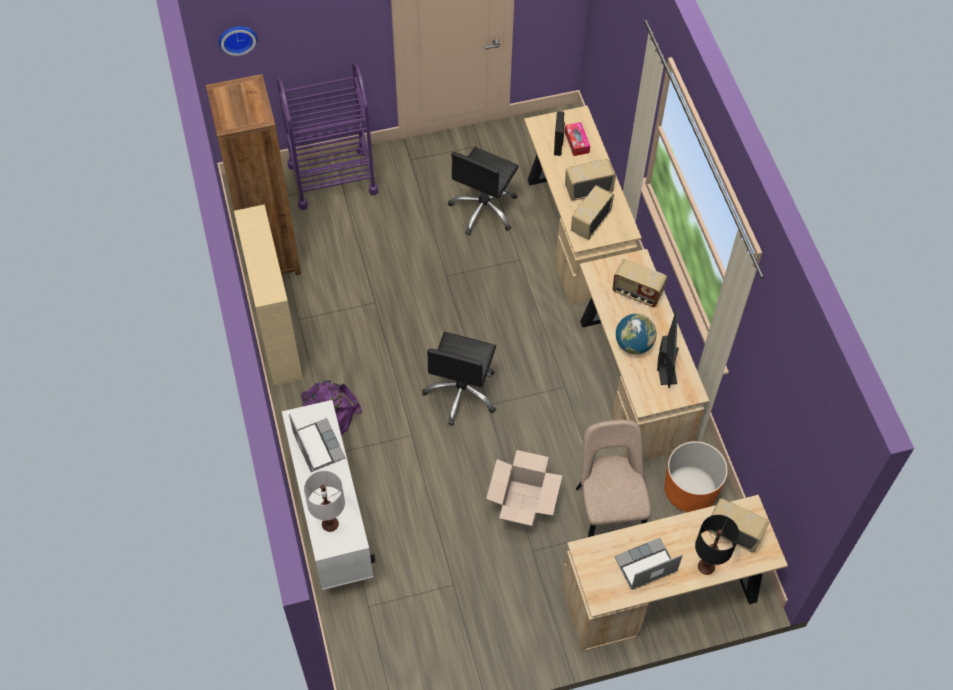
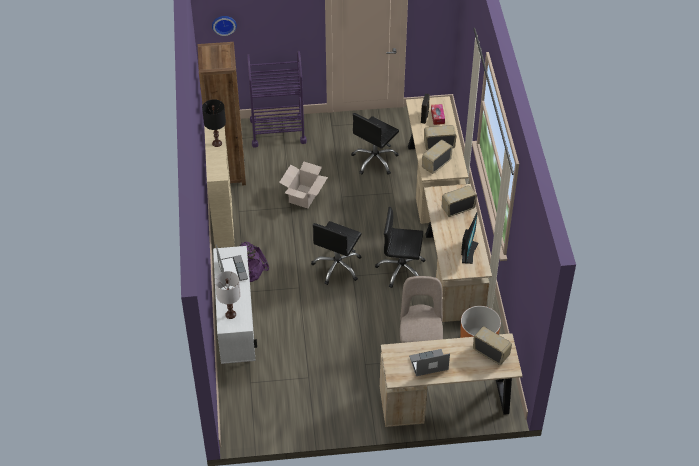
camera: 10 degrees right, 10 degrees down
cardboard box [486,450,562,527] -> cardboard box moved to [279,162,328,208]
radio [612,259,667,307] -> radio turned 120 degrees clockwise [442,185,477,217]
globe [616,314,657,354] -> none
black table lamp [695,515,739,575] -> black table lamp moved to [202,99,226,147]
none -> black office chair [375,207,425,288]

